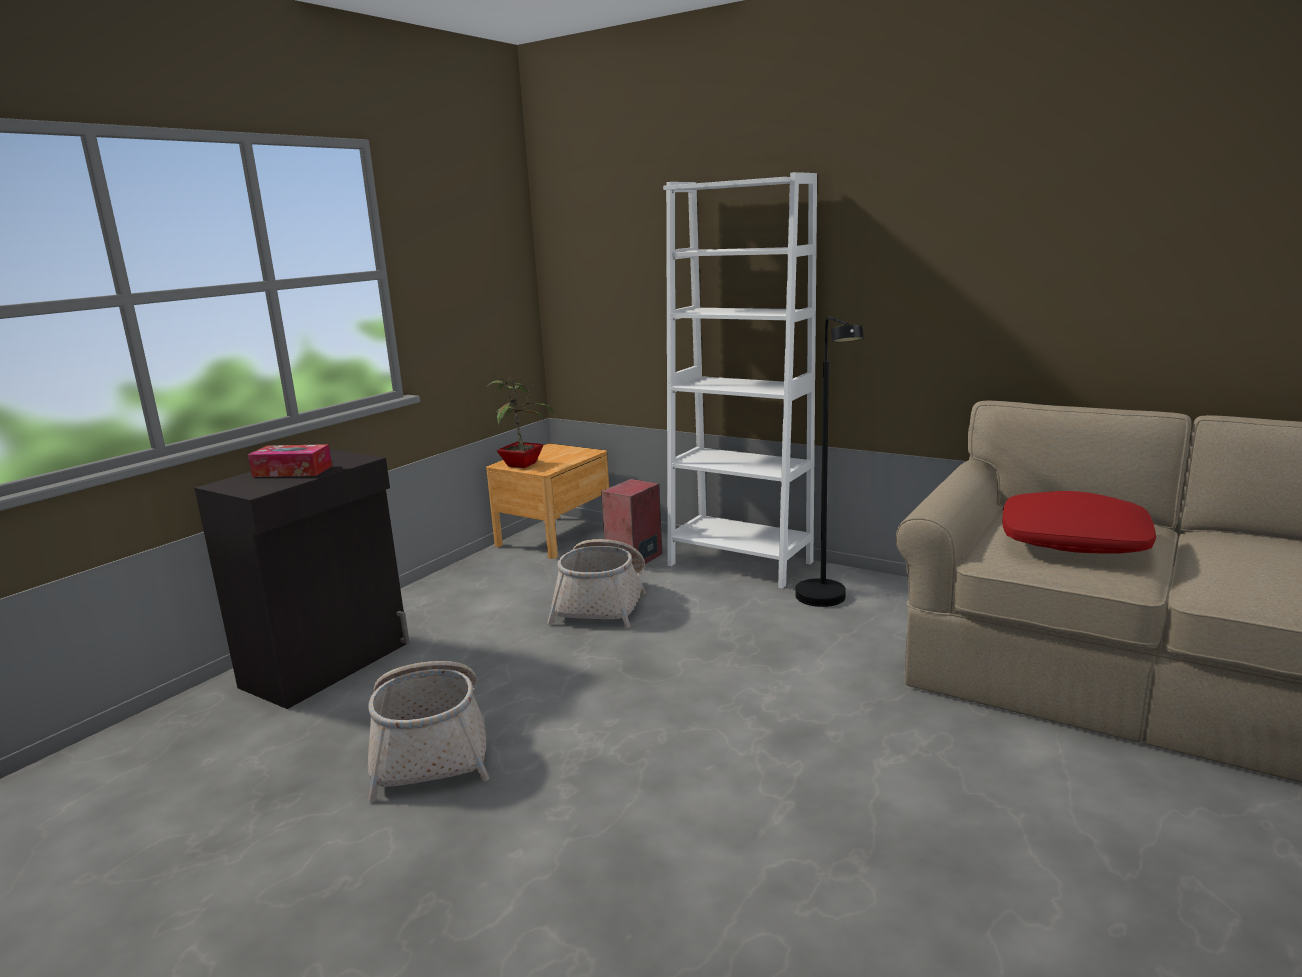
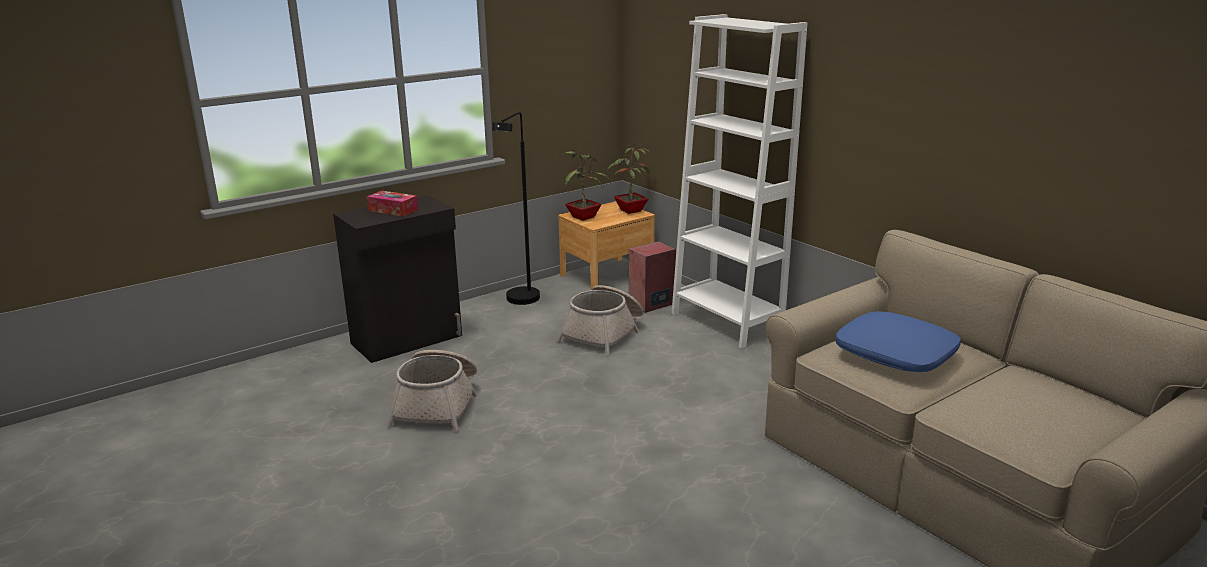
camera: 20 degrees right, 5 degrees up
black floor lamp [795,317,864,607] -> black floor lamp moved to [492,112,540,305]
red pillow [1002,491,1156,554] -> blue pillow [835,311,961,372]
none -> potted plant [607,144,650,214]

